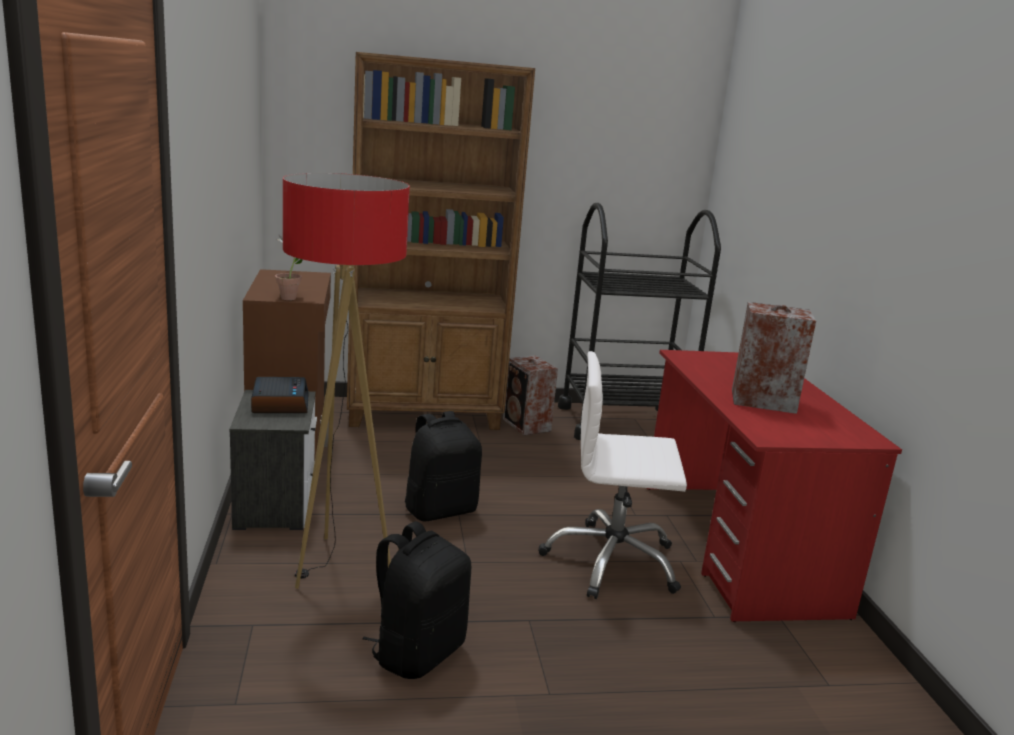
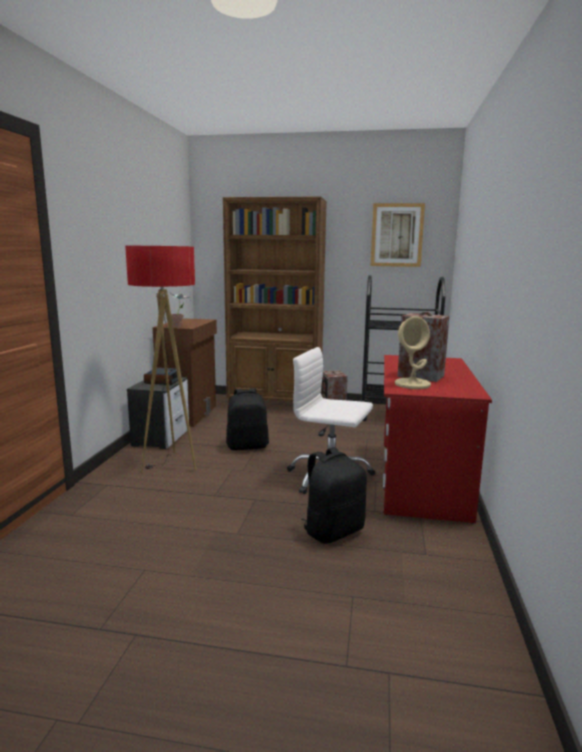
camera: 20 degrees right, 5 degrees down
black backpack [362,521,471,679] -> black backpack moved to [301,447,367,544]
none -> picture [370,203,425,267]
none -> beige table lamp [395,316,431,389]

